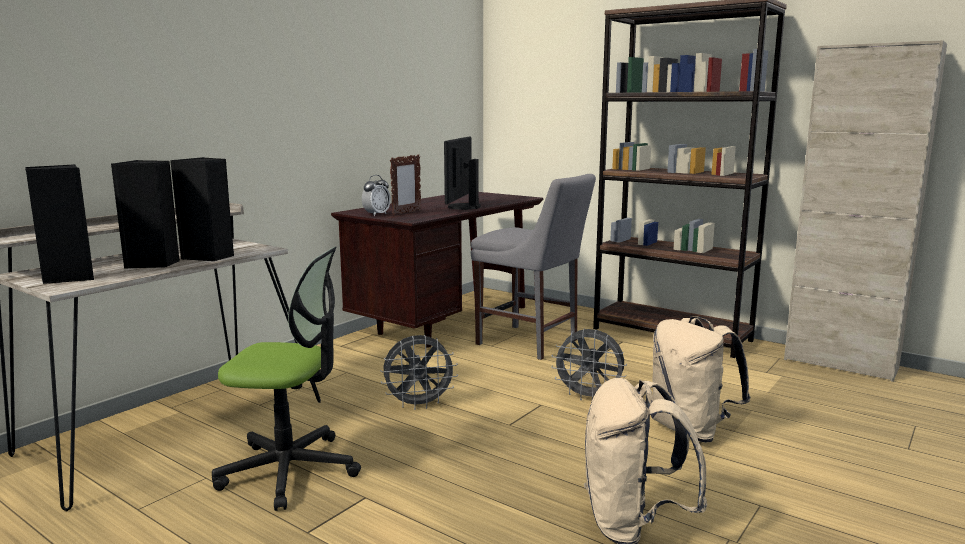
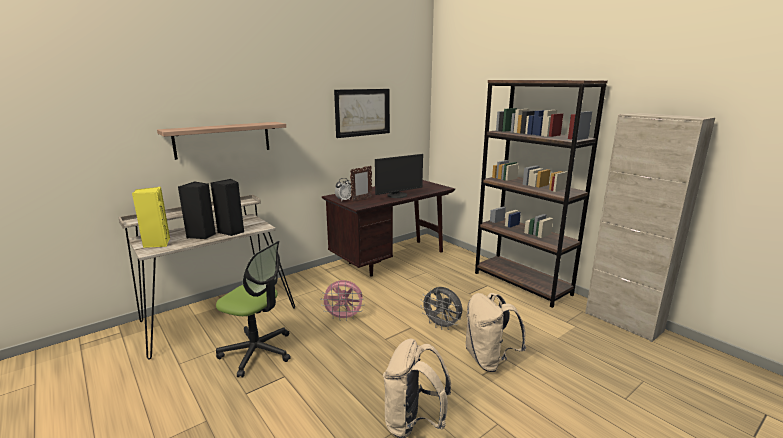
camera: 15 degrees right, 5 degrees up
black speaker [25,165,94,284] -> yellow speaker [132,187,170,248]
grey fan [380,335,458,410] -> pink fan [321,280,365,321]
monitor [444,136,481,210] -> monitor turned 150 degrees counterclockwise [375,154,423,198]
grey chair [471,174,596,360] -> none
none -> shelf [157,122,286,160]
none -> picture [334,89,390,138]

